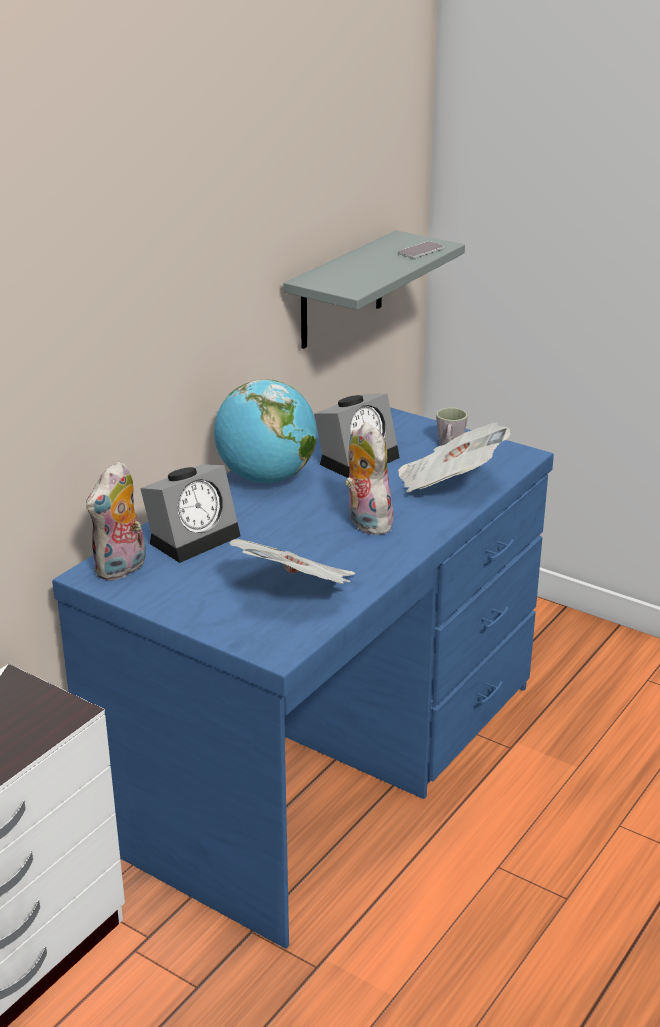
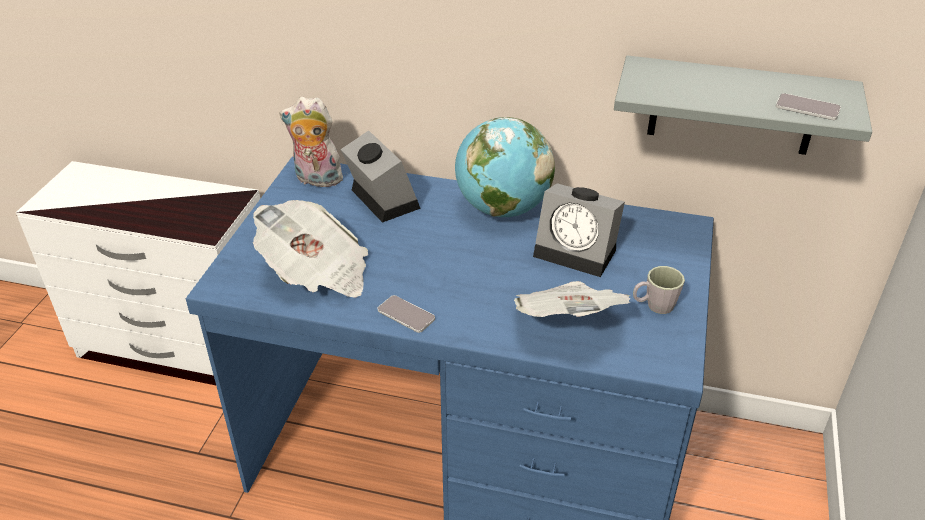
camera: 70 degrees right, 10 degrees up
alarm clock [140,464,241,563] -> alarm clock turned 150 degrees counterclockwise [340,131,421,223]
plush toy [345,422,393,535] -> none
none -> phone [378,295,435,333]

